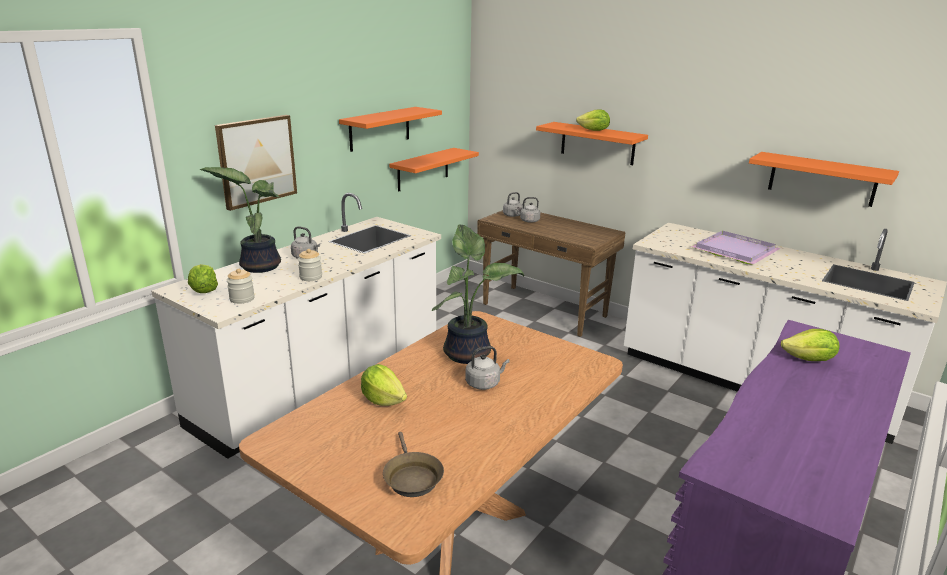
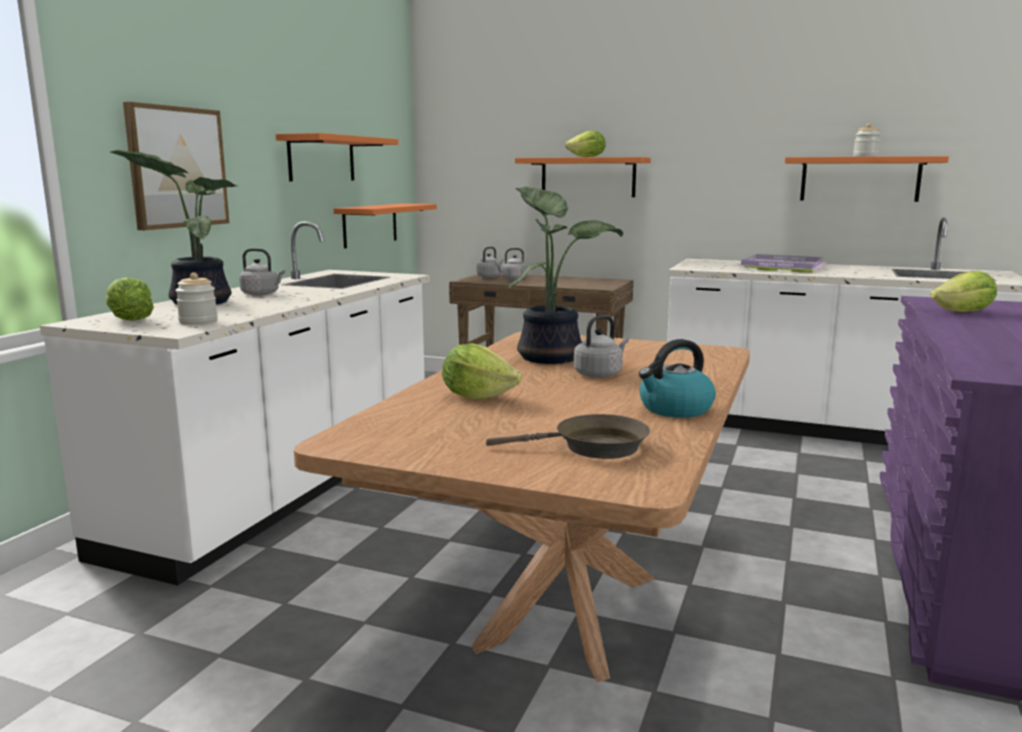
camera: 15 degrees left, 10 degrees down
jar [298,249,322,281] -> jar moved to [853,123,881,157]
brown frying pan [383,432,444,497] -> brown frying pan turned 60 degrees counterclockwise [486,414,650,459]
none -> kettle [639,339,716,418]

